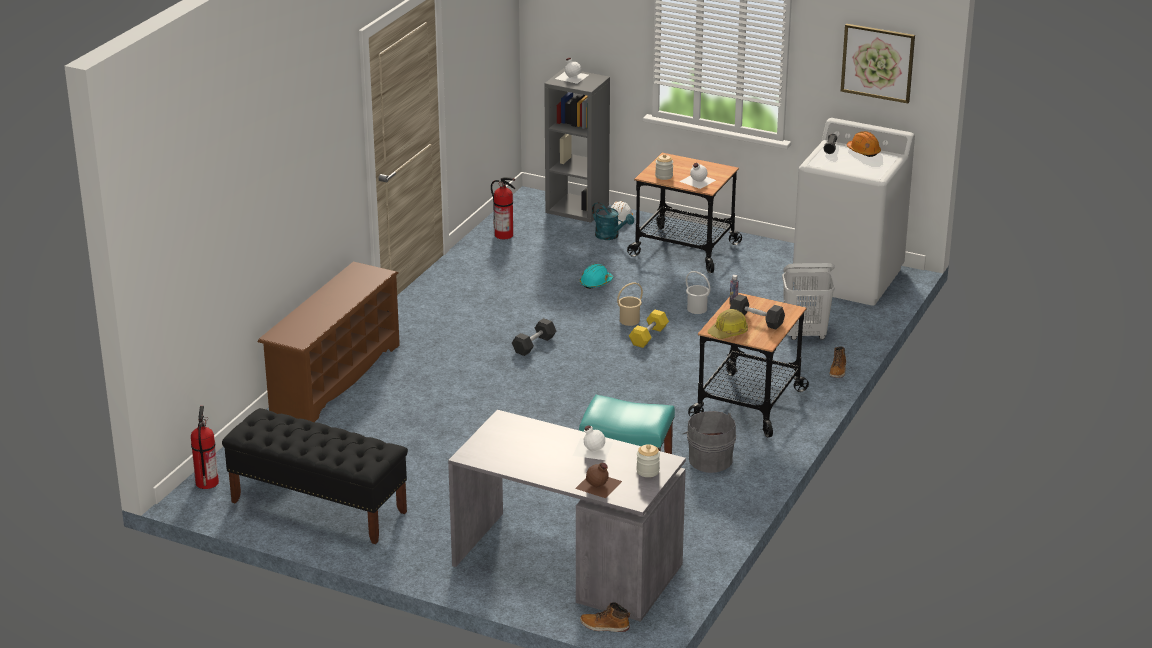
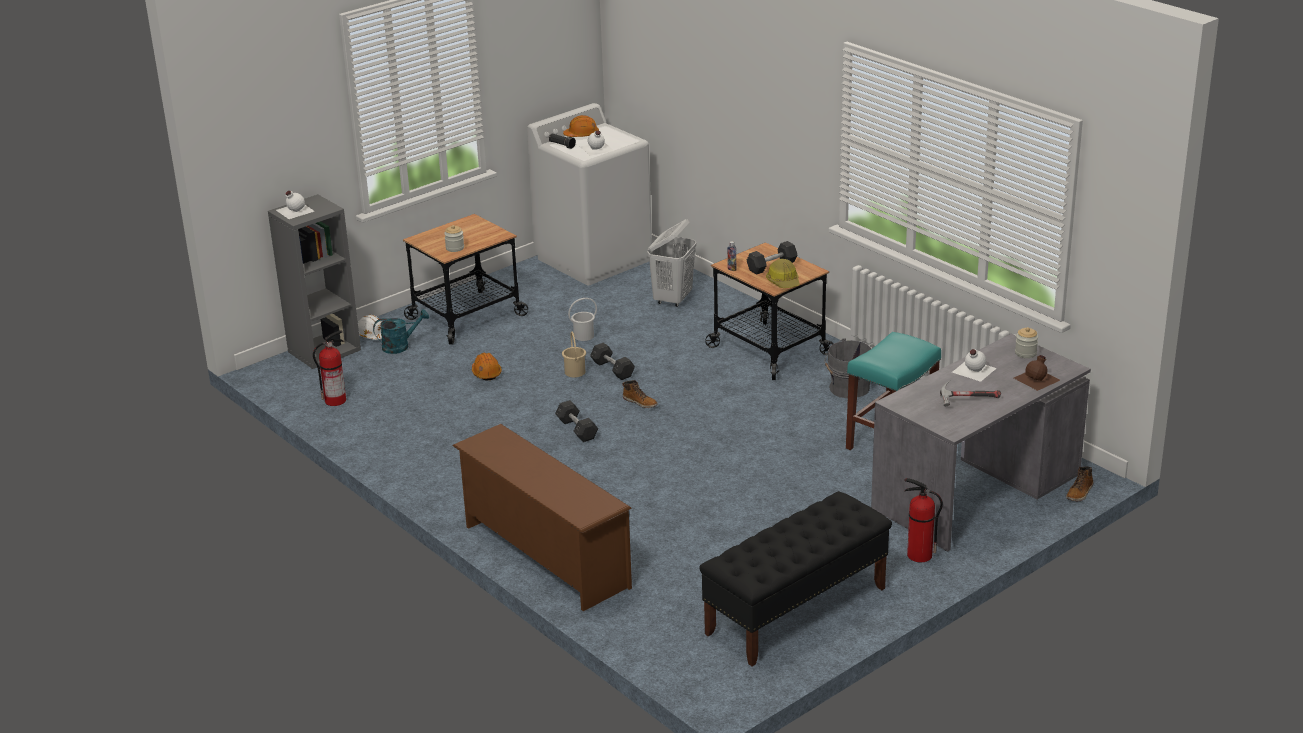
camera: 65 degrees left, 0 degrees up
fire extinguisher [191,406,219,489] -> fire extinguisher moved to [904,478,943,562]
turquoise hard hat [580,264,613,289] -> orange hard hat [472,353,502,380]
yellow dumbbell [629,310,669,348] -> grey dumbbell [590,343,635,380]
white bottle [679,163,716,189] -> white bottle moved to [580,130,614,156]
boot [829,347,846,378] -> boot moved to [622,380,658,408]
picture [841,24,915,103] -> none
none -> hammer [940,381,1001,406]

